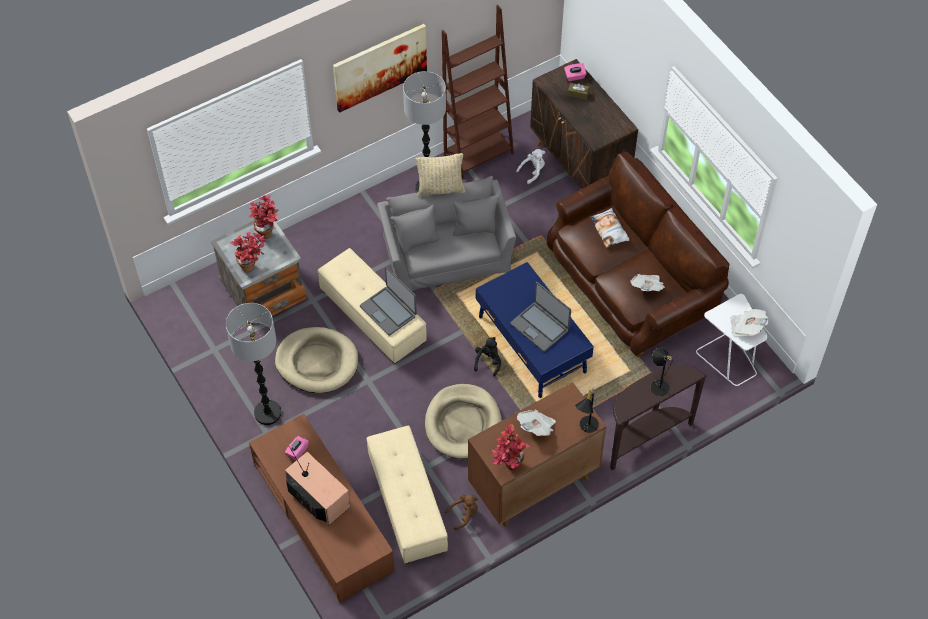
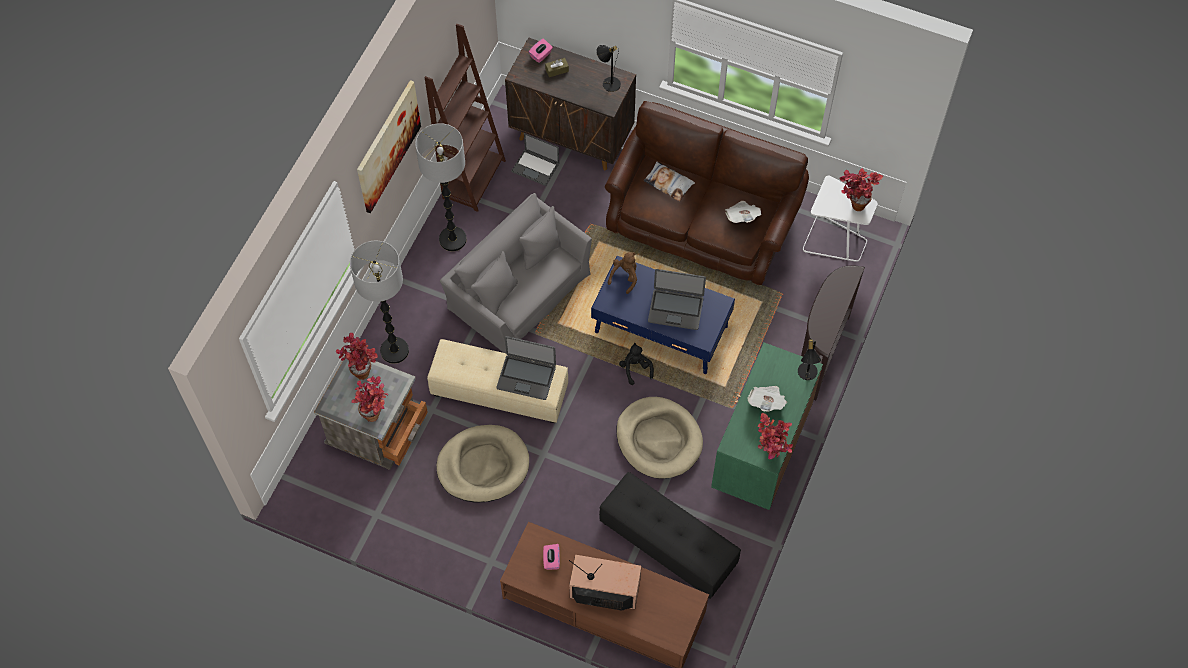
camera: 35 degrees left, 5 degrees up
floor lamp [226,303,282,425] -> floor lamp moved to [350,241,409,364]
beige ottoman [367,426,448,564] -> black ottoman [599,472,741,599]
beige pillow [416,153,465,197] -> none
brown plush toy [445,494,478,530] -> brown plush toy moved to [608,252,637,294]
brown cabinet [468,382,607,526] -> green cabinet [711,342,823,510]
white plush toy [516,149,545,184] -> laptop [511,133,559,186]
black table lamp [651,347,672,396] -> black table lamp moved to [596,45,621,92]
newspaper [730,309,769,336] -> potted plant [839,168,883,211]

